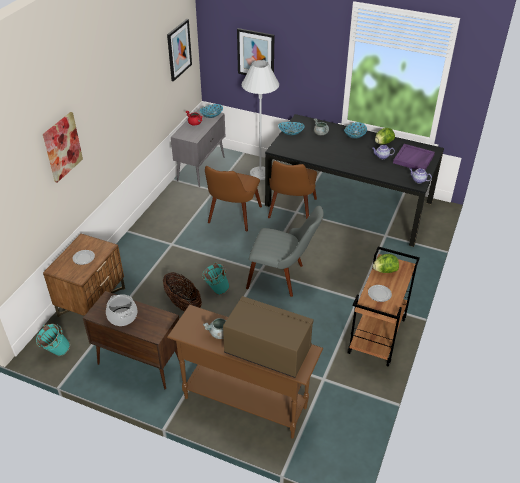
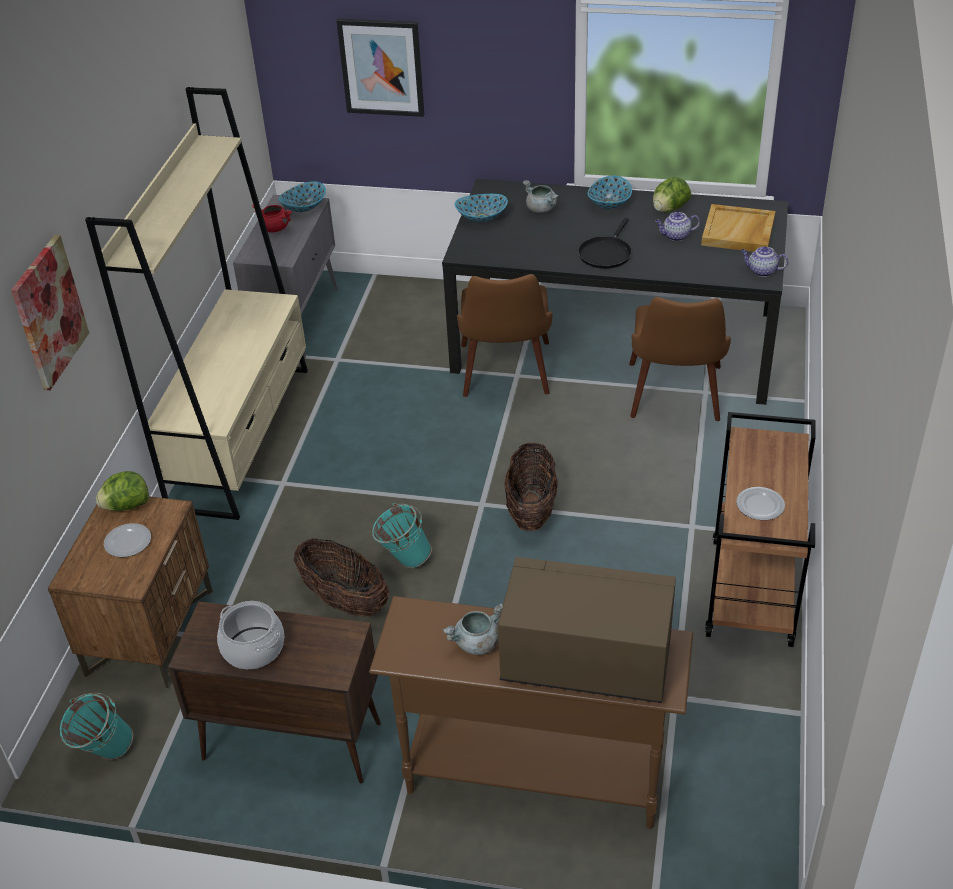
camera: 10 degrees left, 0 degrees up
picture [167,19,192,82] -> none
brown chair [205,166,262,231] -> brown chair moved to [629,297,731,421]
white floor lamp [242,60,279,180] -> none
grey chair [246,206,324,297] -> basket [505,442,558,531]
lettuce [373,254,399,273] -> lettuce moved to [96,471,149,511]
purple tray [393,144,435,170] -> beige tray [701,204,775,252]
none -> beige bookcase [85,87,308,520]
none -> black frying pan [578,218,632,269]

